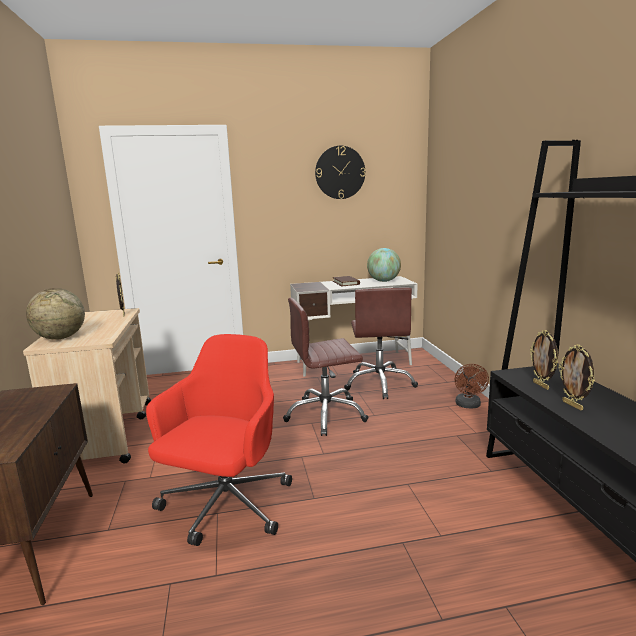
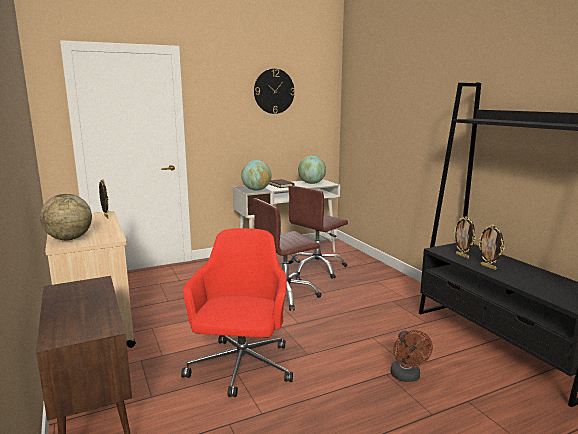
camera: 15 degrees left, 0 degrees up
brown office chair [344,288,418,399] -> brown office chair turned 60 degrees clockwise [288,186,348,279]
brown fan [455,364,489,408] -> brown fan moved to [390,330,433,382]
none -> globe [241,160,271,191]

